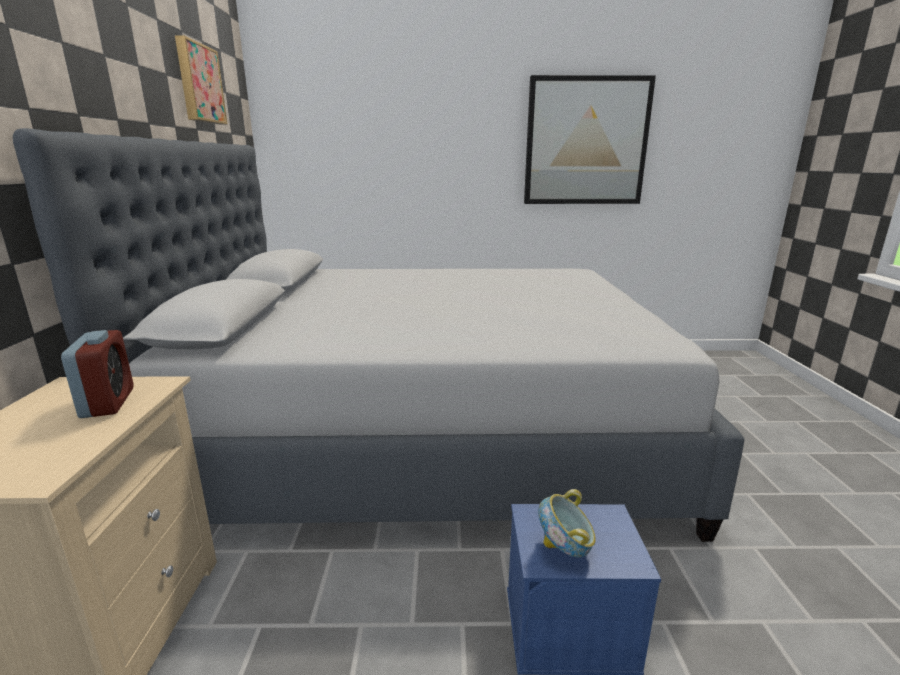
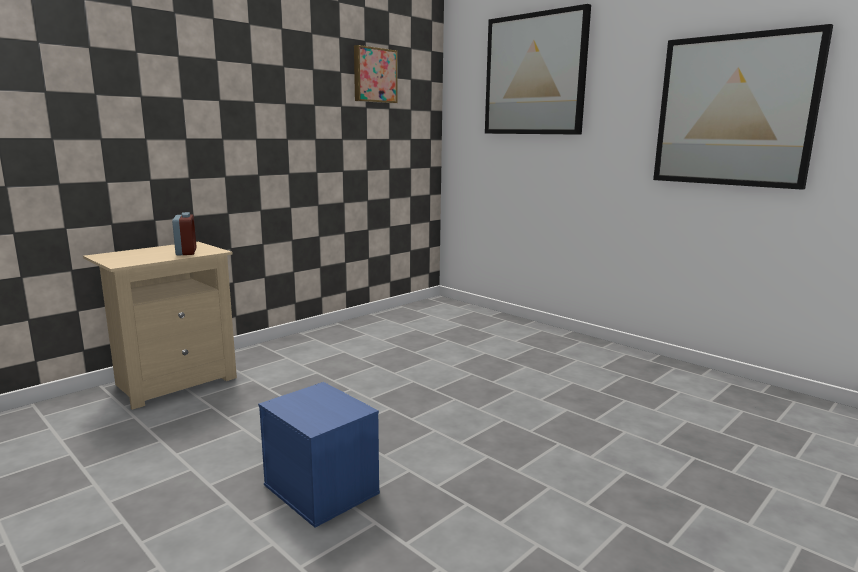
camera: 45 degrees right, 5 degrees down
grey bed [13,128,745,542] -> none
alarm clock [61,330,134,418] -> alarm clock turned 45 degrees counterclockwise [172,212,197,256]
bowl [538,489,596,557] -> none
none -> picture [485,4,591,135]

